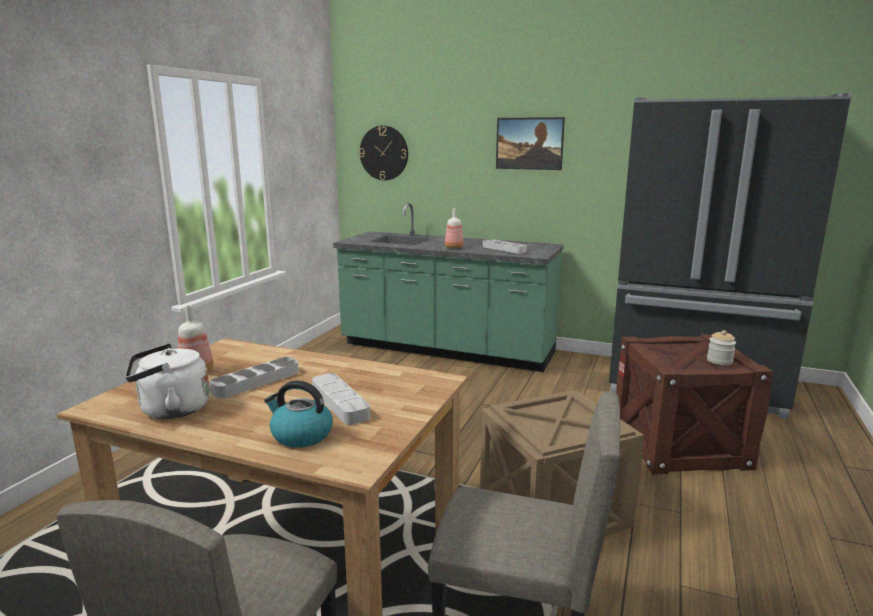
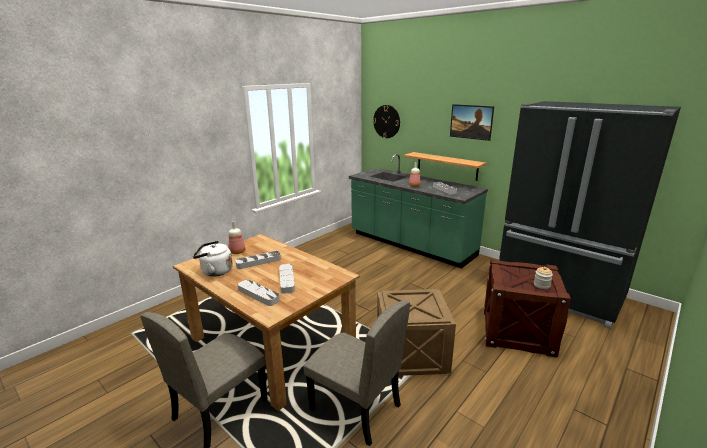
camera: 20 degrees right, 5 degrees up
kettle [264,380,333,448] -> grey tray [238,280,280,306]
none -> shelf [404,152,486,181]

